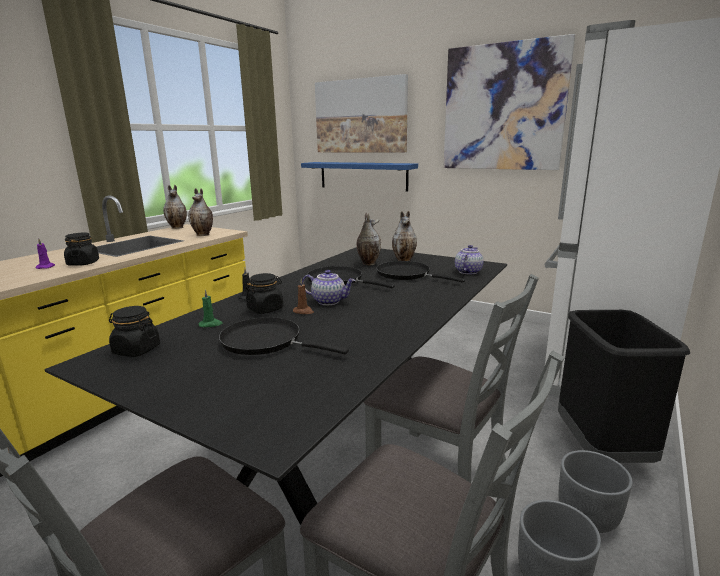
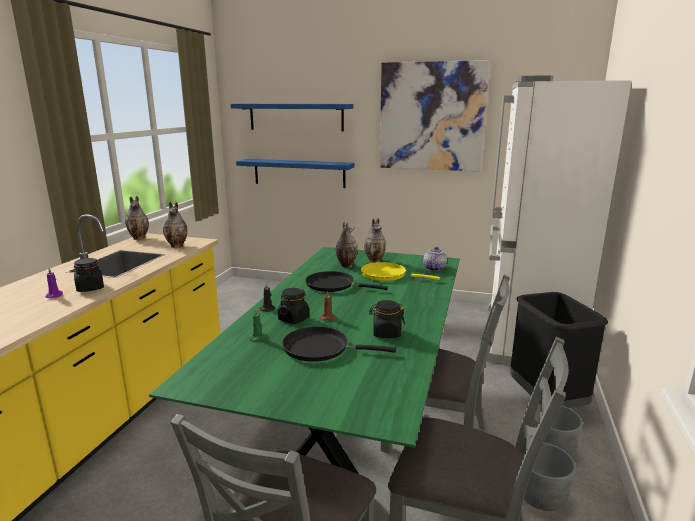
camera: 15 degrees left, 0 degrees up
black dining table [45,247,507,525] -> green dining table [149,247,460,474]
black jar [109,306,160,357] -> black jar moved to [369,300,405,338]
teapot [302,270,355,305] -> none
picture [315,74,408,152] -> blue shelf [231,104,353,132]
black frying pan [376,261,465,283] -> yellow frying pan [360,262,440,281]

